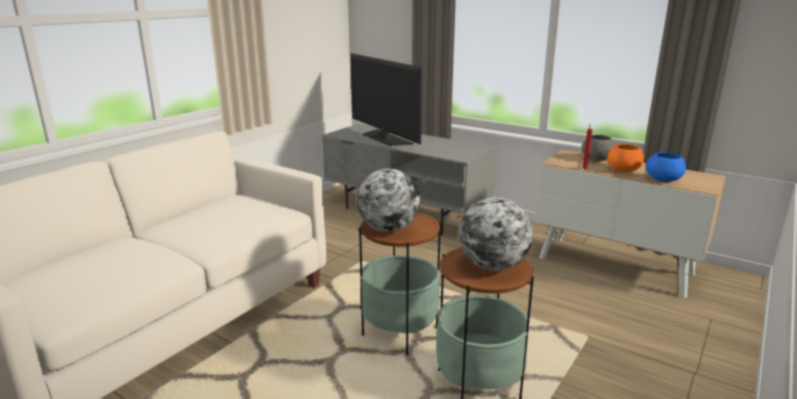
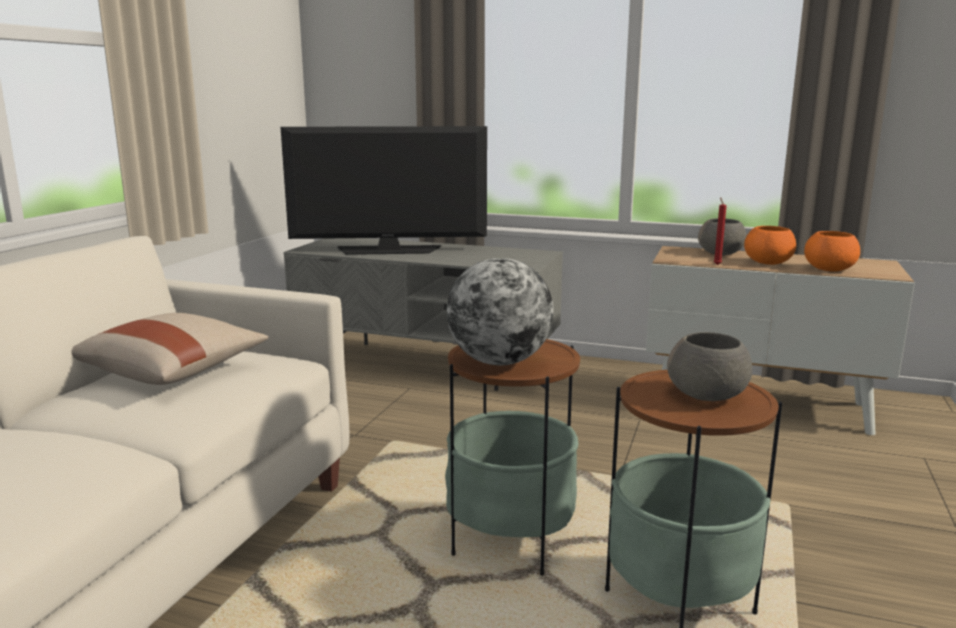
camera: 15 degrees left, 5 degrees down
television [350,53,422,146] -> television turned 45 degrees counterclockwise [280,126,487,255]
globe [459,197,533,271] -> grey bowl [667,332,752,401]
blue bowl [646,152,686,182] -> orange bowl [804,231,860,272]
none -> beige pillow [71,313,268,385]

